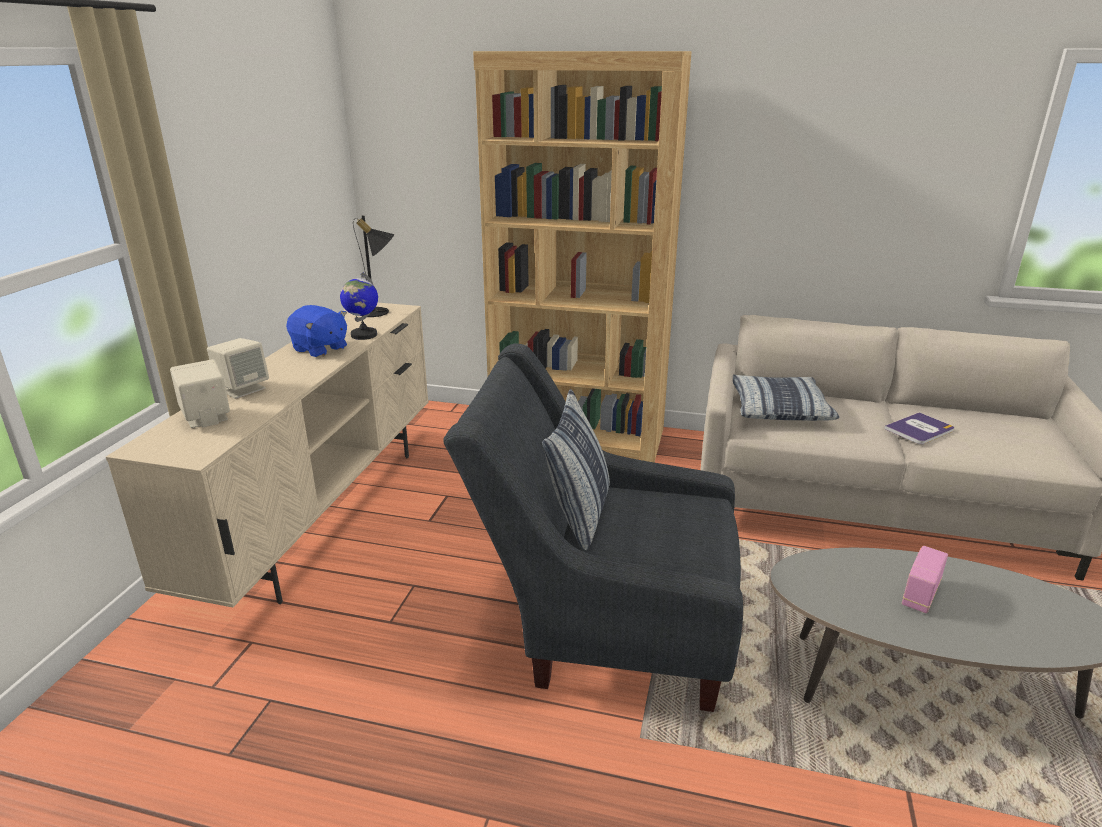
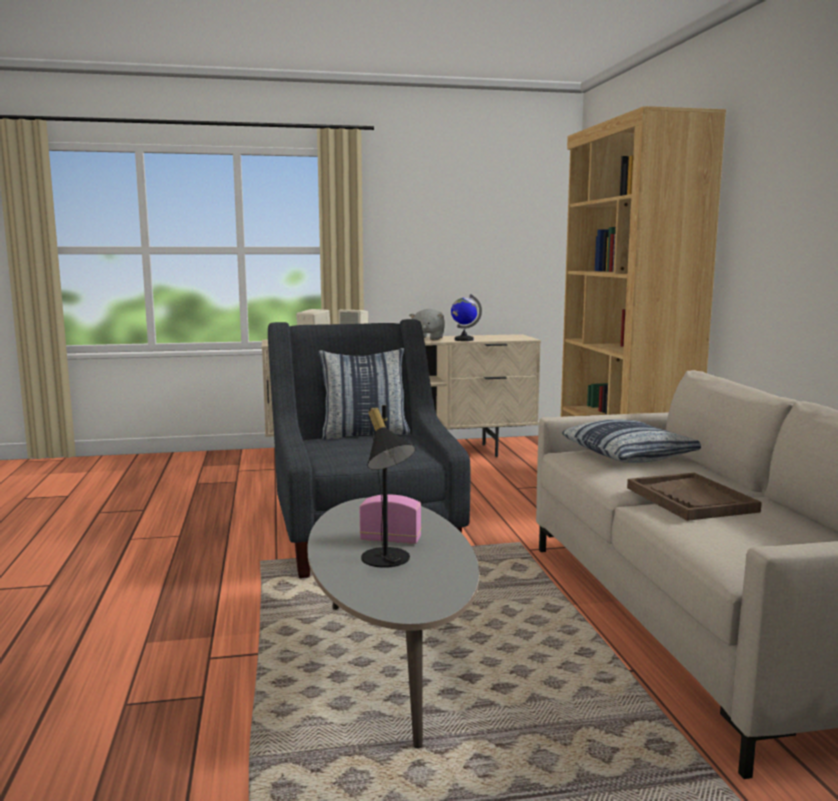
camera: 65 degrees right, 15 degrees down
blue plush toy [286,305,347,357] -> grey plush toy [409,309,445,341]
black table lamp [353,215,394,317] -> black table lamp moved to [361,405,416,568]
book [884,412,954,444] -> brown tray [627,473,762,521]

